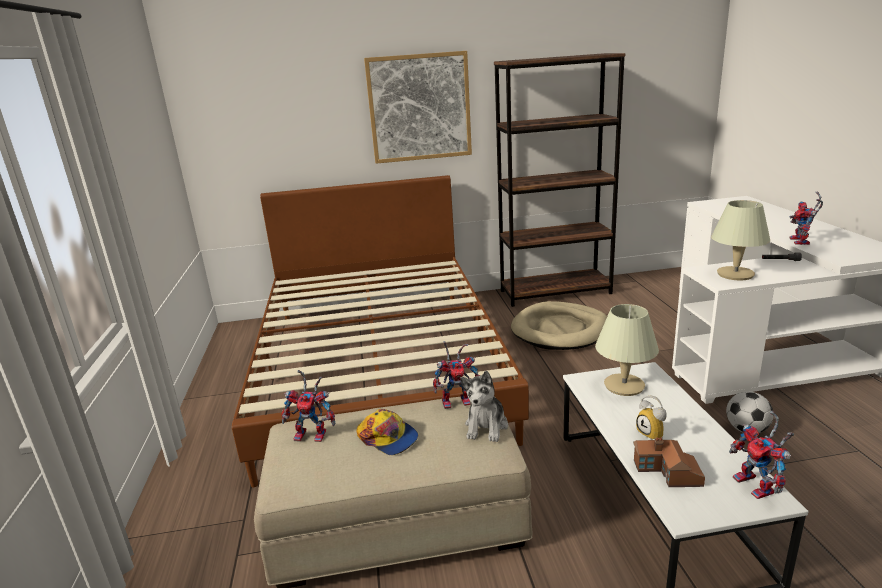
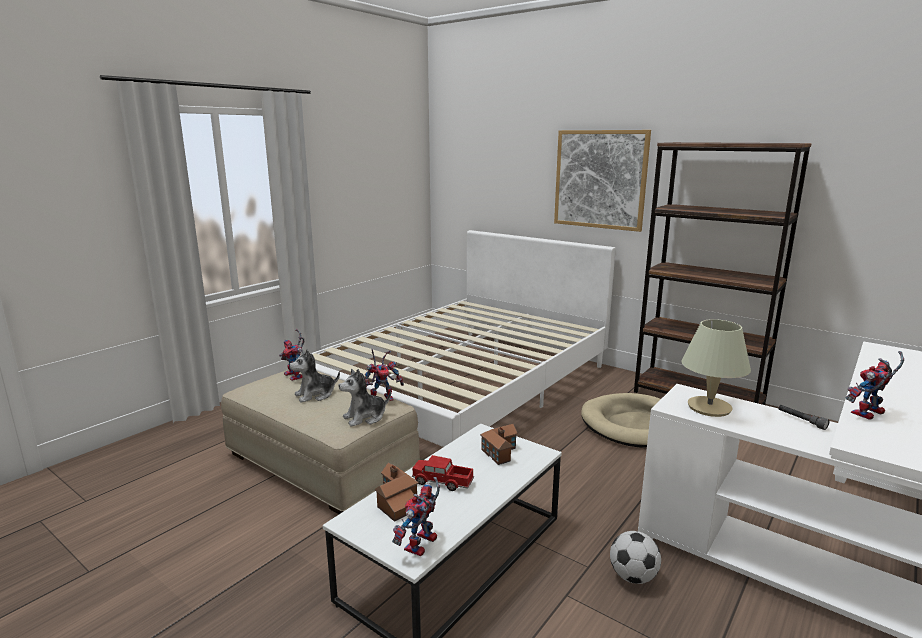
camera: 45 degrees right, 5 degrees down
brown bed [232,175,529,488] -> white bed [295,230,616,447]
cap [356,409,418,455] -> plush toy [289,349,340,403]
toy robot [433,341,480,409] -> toy robot turned 60 degrees counterclockwise [365,349,404,401]
beige table lamp [595,304,659,396] -> toy house [480,423,518,465]
alarm clock [636,396,667,440] -> toy truck [412,455,474,491]

